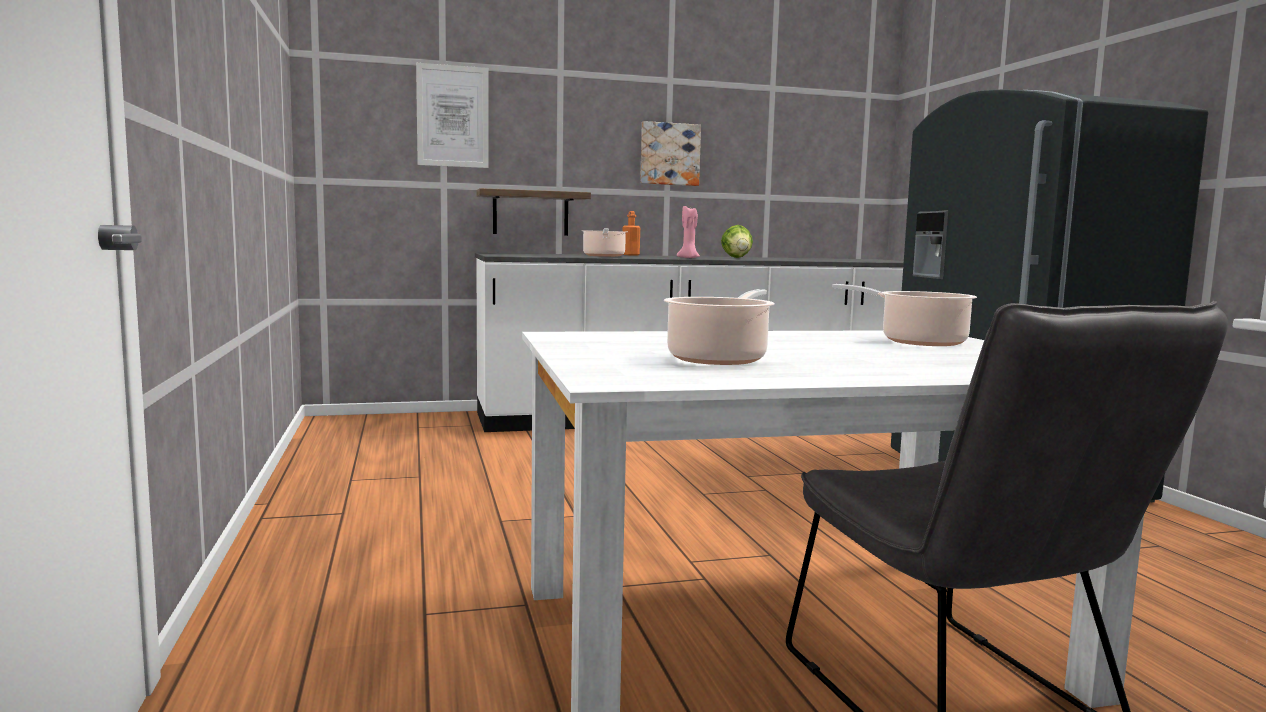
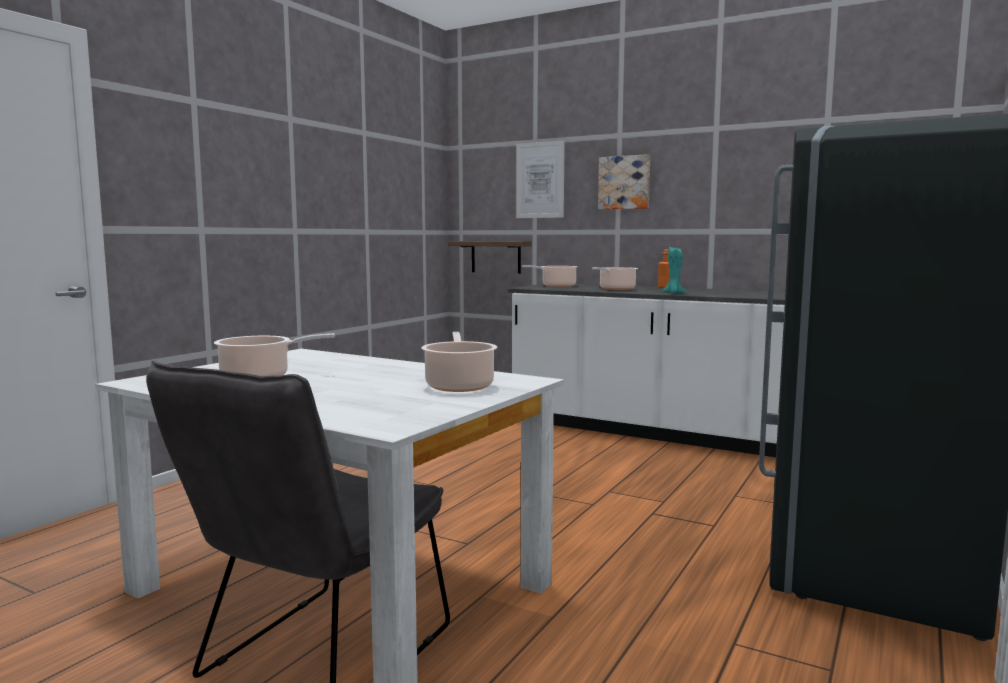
camera: 45 degrees right, 0 degrees up
shelf [477,188,591,236] -> shelf moved to [448,241,531,274]
picture [640,121,701,186] -> picture moved to [598,154,650,210]
pink candle [677,205,700,258] -> turquoise candle [663,247,686,294]
lettuce [721,225,753,258] -> none
none -> cooking pot [522,265,578,287]

